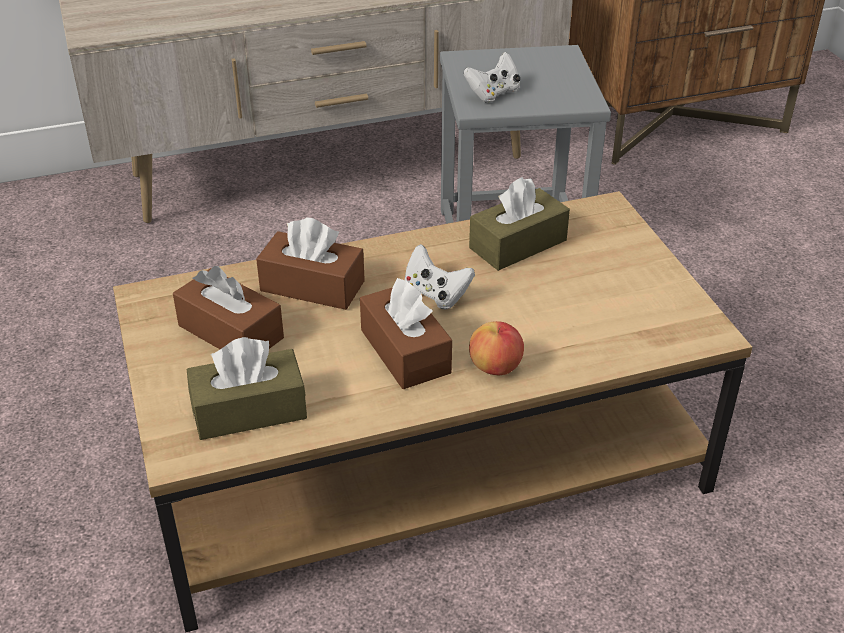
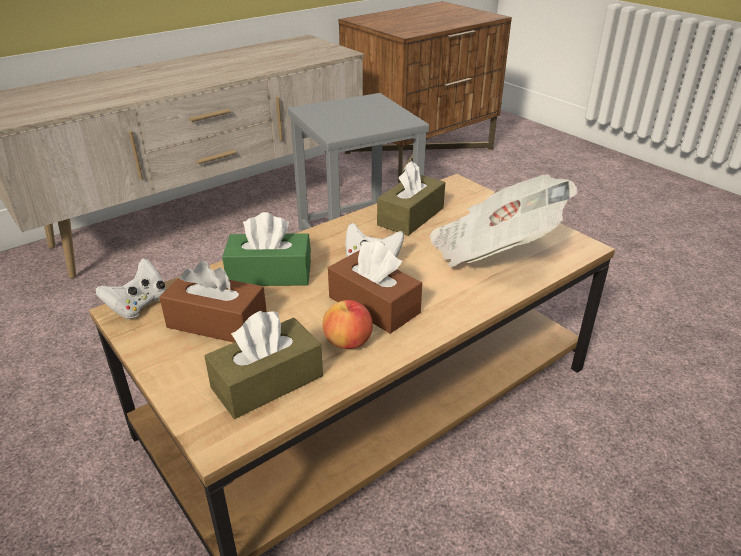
camera: 20 degrees left, 5 degrees down
brown tissue box [256,218,365,310] -> green tissue box [222,212,311,286]
white game controller [463,52,520,102] -> white game controller moved to [96,258,166,319]
apple [469,321,524,375] -> apple moved to [323,300,373,349]
none -> newspaper [429,174,578,267]

